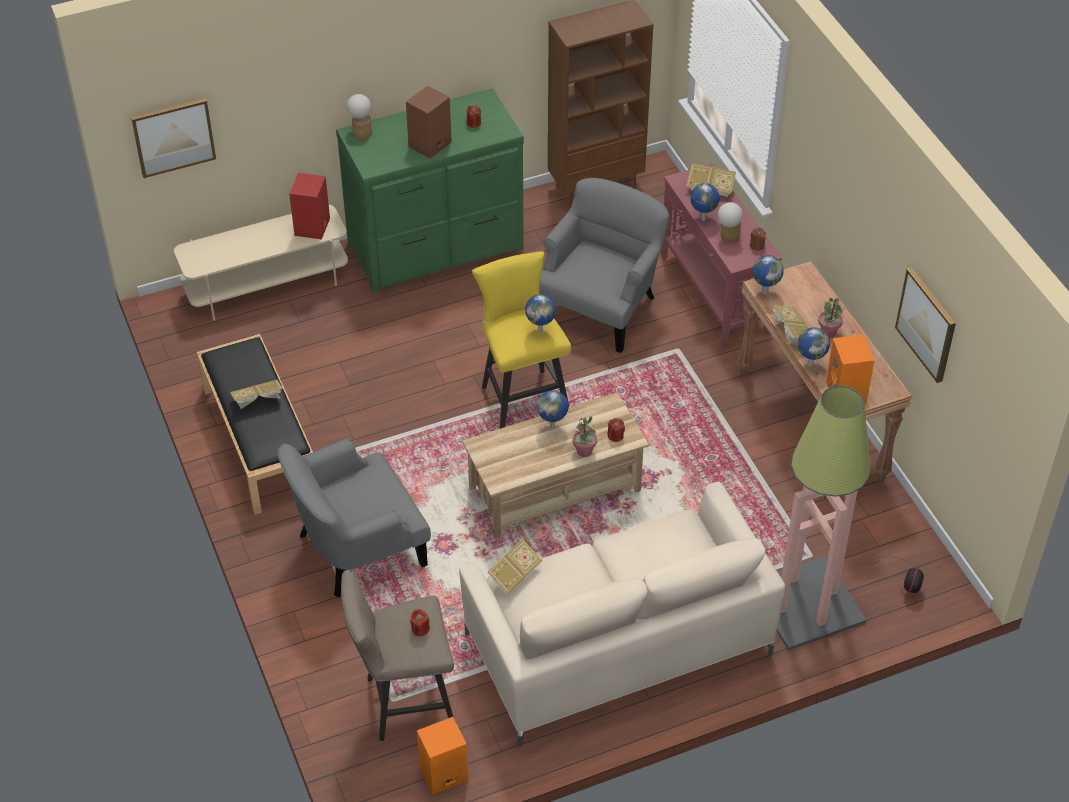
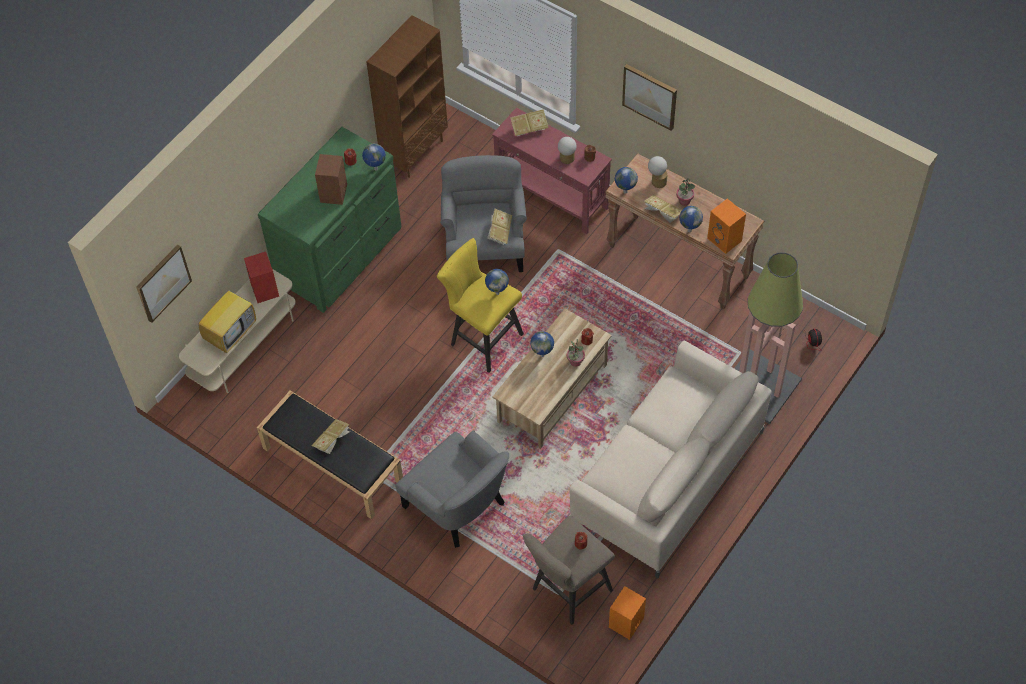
camera: 30 degrees left, 10 degrees up
grey armchair [278,438,431,597] -> grey armchair turned 75 degrees counterclockwise [395,430,509,548]
table lamp [347,94,372,139] -> table lamp moved to [648,156,668,188]
book [487,539,543,594] -> book moved to [487,209,512,245]
globe [690,183,720,221] -> globe moved to [362,143,386,171]
picture [895,268,956,383] -> picture moved to [622,64,677,131]
none -> television [198,282,256,353]

